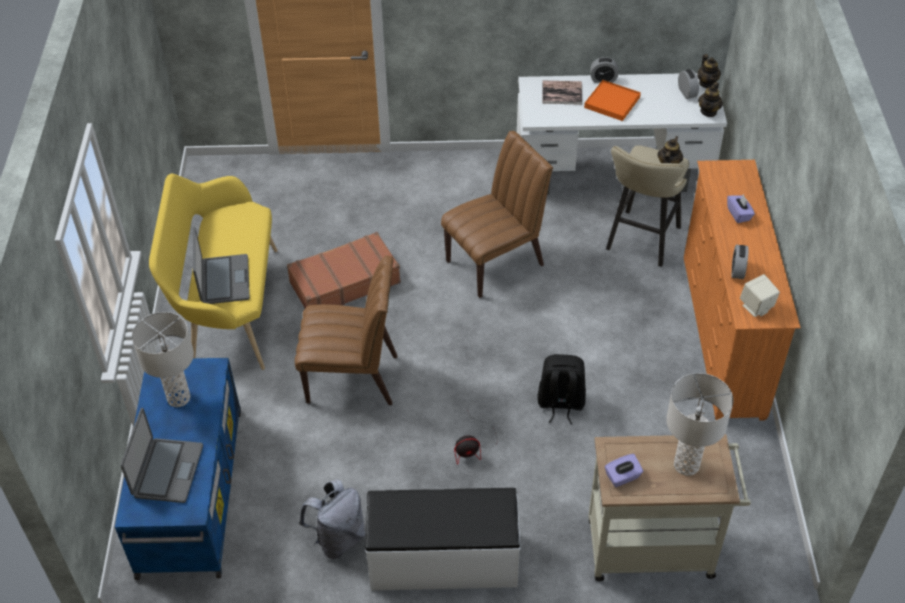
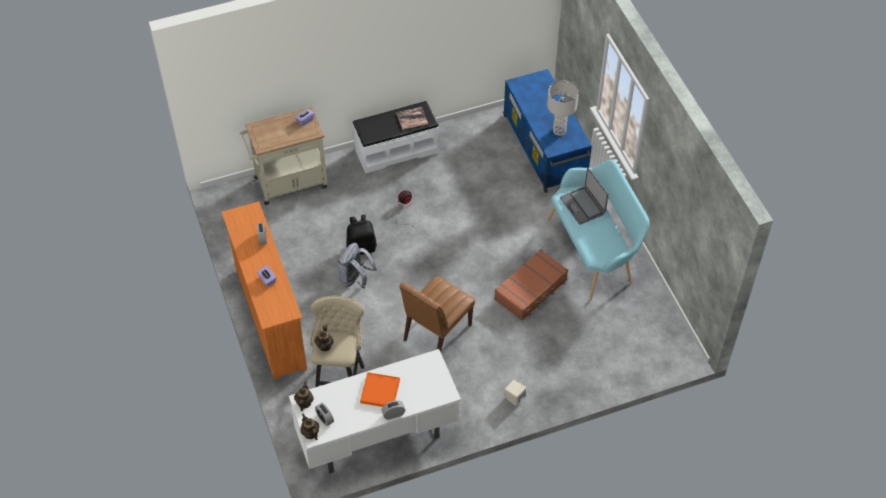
camera: 160 degrees right, 5 degrees up
laptop [120,408,203,503] -> none
yellow bench [149,174,278,370] -> turquoise bench [547,159,649,301]
brown chair [295,255,397,405] -> none
grey backpack [299,479,365,559] -> grey backpack moved to [338,243,377,288]
book [542,81,582,105] -> book moved to [396,107,428,130]
white table lamp [666,373,733,476] -> none
beige speaker [740,274,780,317] -> beige speaker moved to [505,380,526,406]

